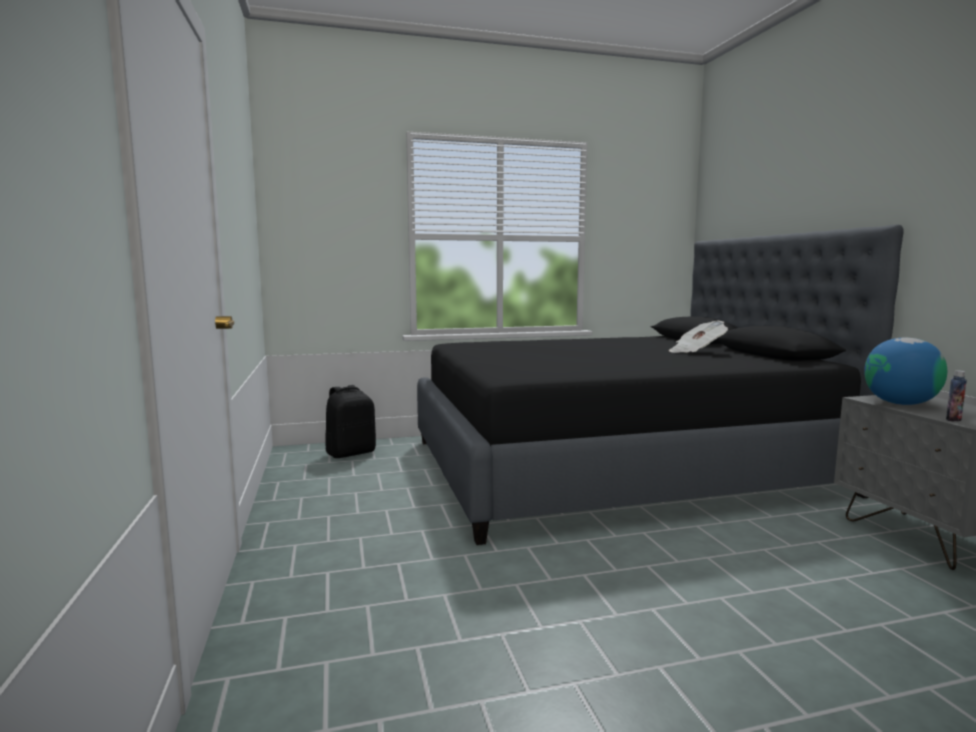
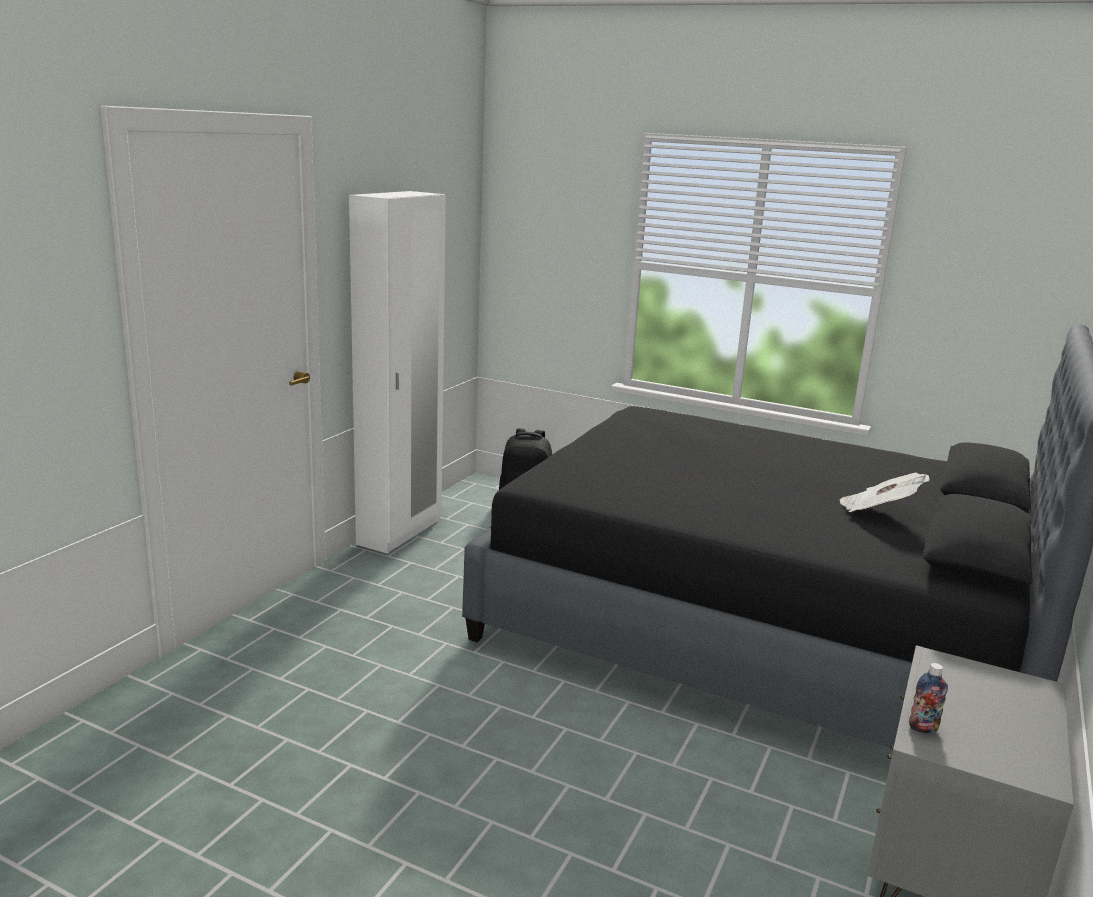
camera: 40 degrees right, 10 degrees up
globe [864,338,947,405] -> none
none -> white wardrobe [349,191,446,554]

